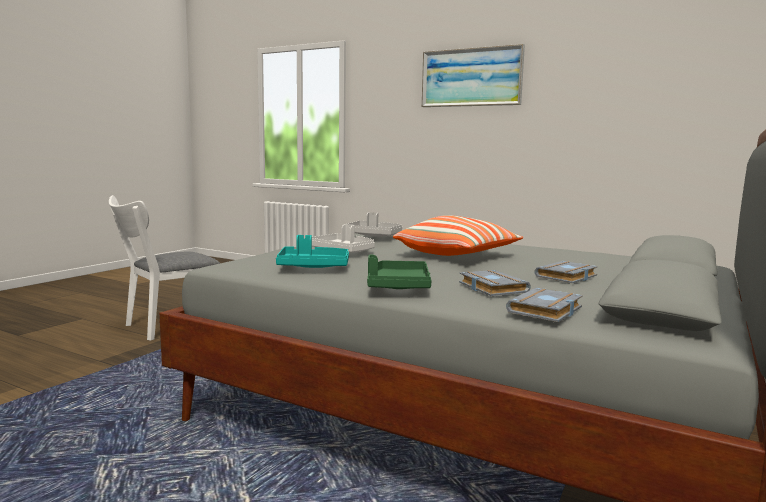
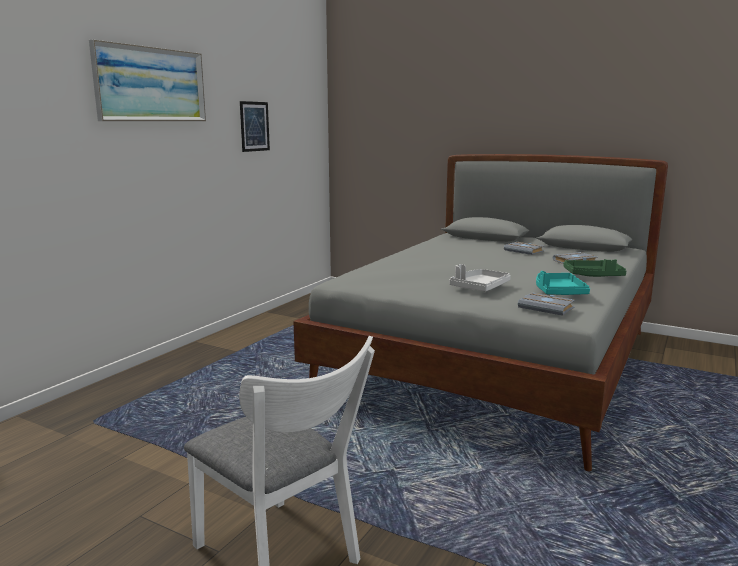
camera: 90 degrees left, 5 degrees up
grey tray [348,212,402,237] -> none
pillow [393,215,523,256] -> none
grey book [506,288,583,322] -> grey book moved to [518,292,575,316]
none -> picture [240,101,270,152]

